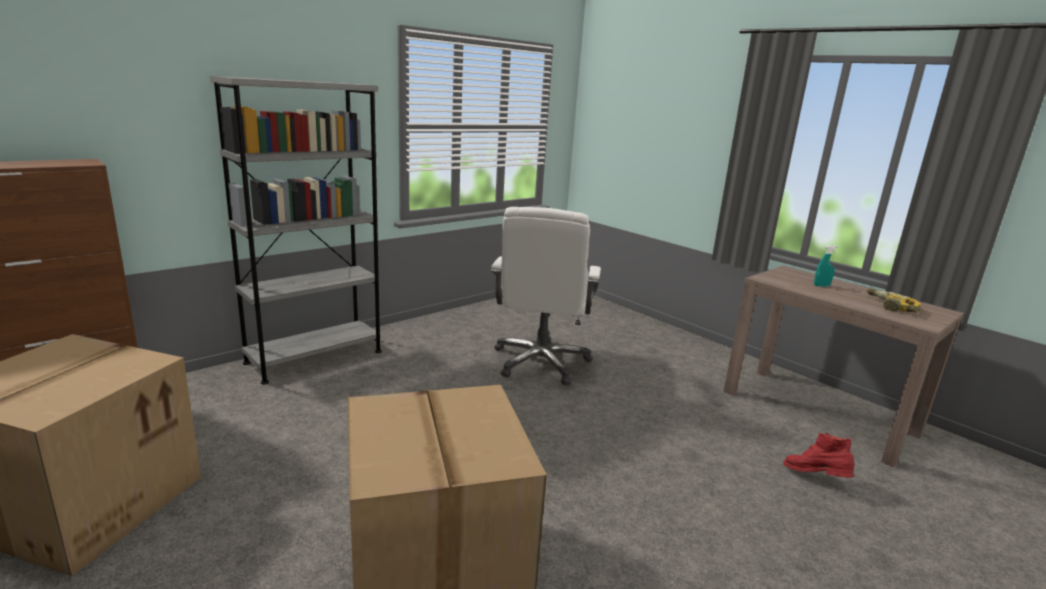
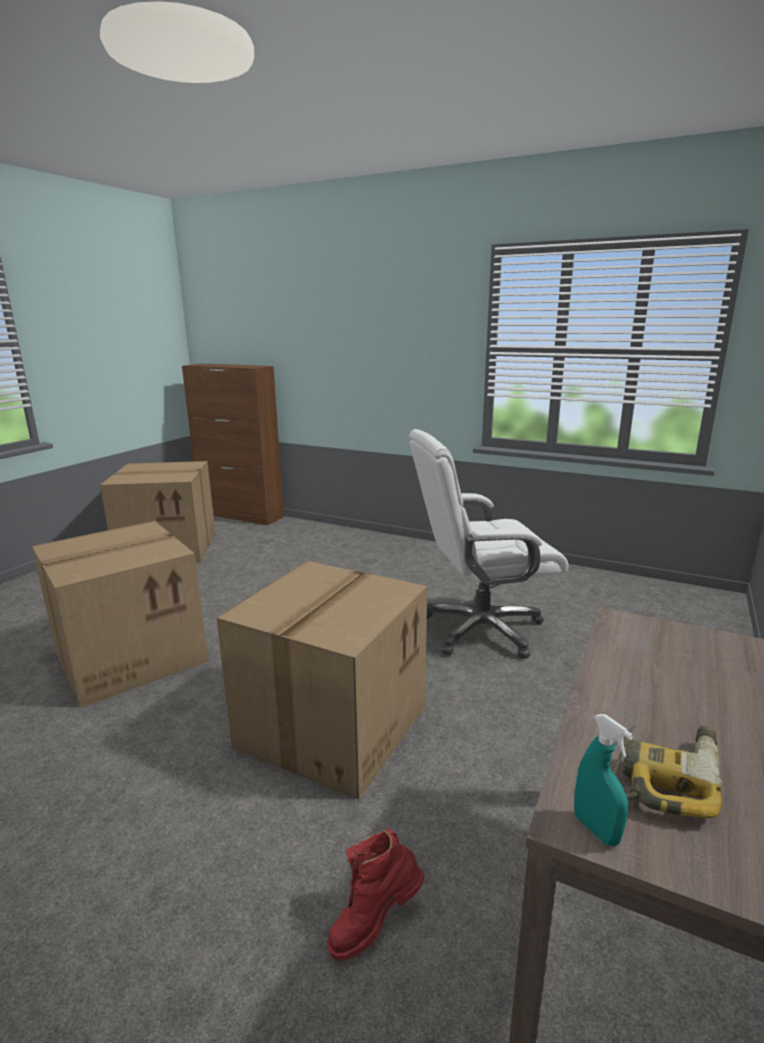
camera: 70 degrees right, 0 degrees up
grey bookcase [210,76,382,385] -> none
red boot [783,433,855,477] -> red boot turned 150 degrees counterclockwise [327,829,424,961]
turquoise spray bottle [814,245,839,287] -> turquoise spray bottle moved to [574,714,633,846]
none -> cardboard box [217,561,427,800]

